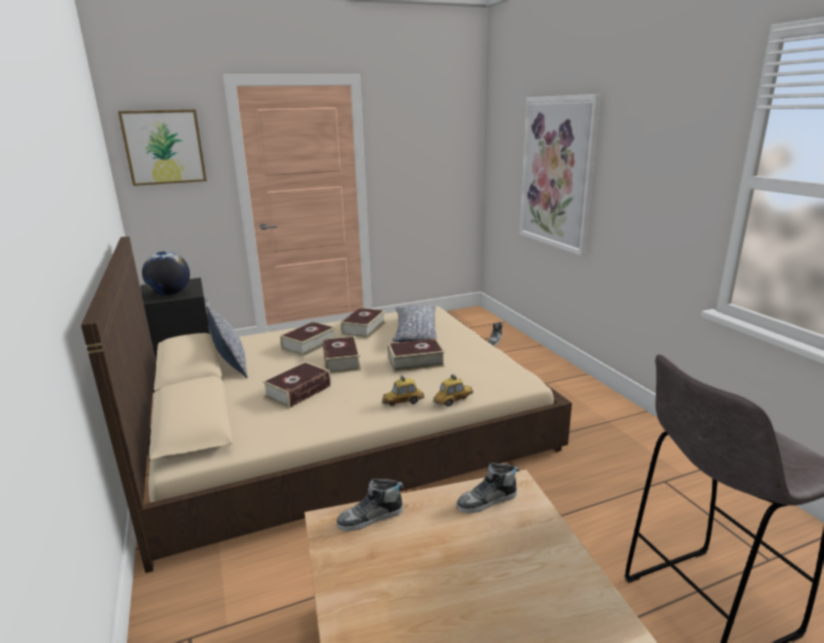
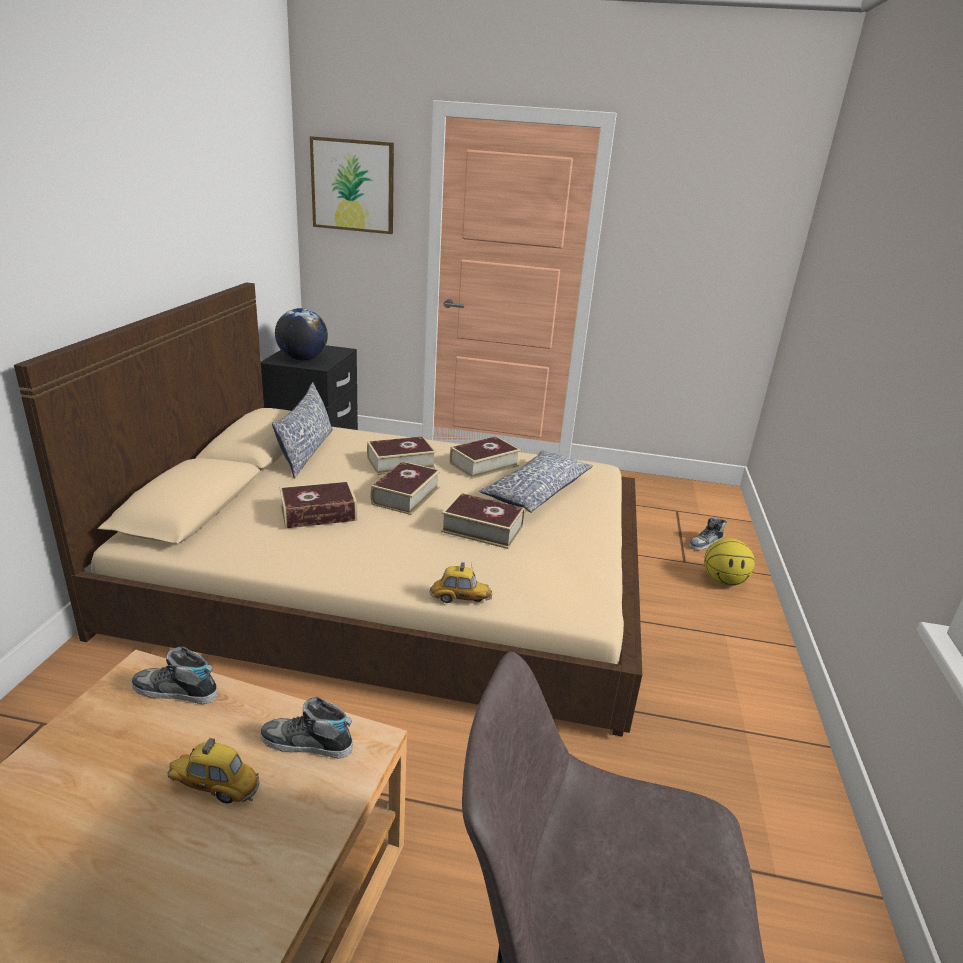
camera: 30 degrees right, 5 degrees up
toy car [382,376,425,406] -> toy car moved to [168,738,259,804]
picture [519,94,601,256] -> none
none -> basketball [704,538,755,586]

